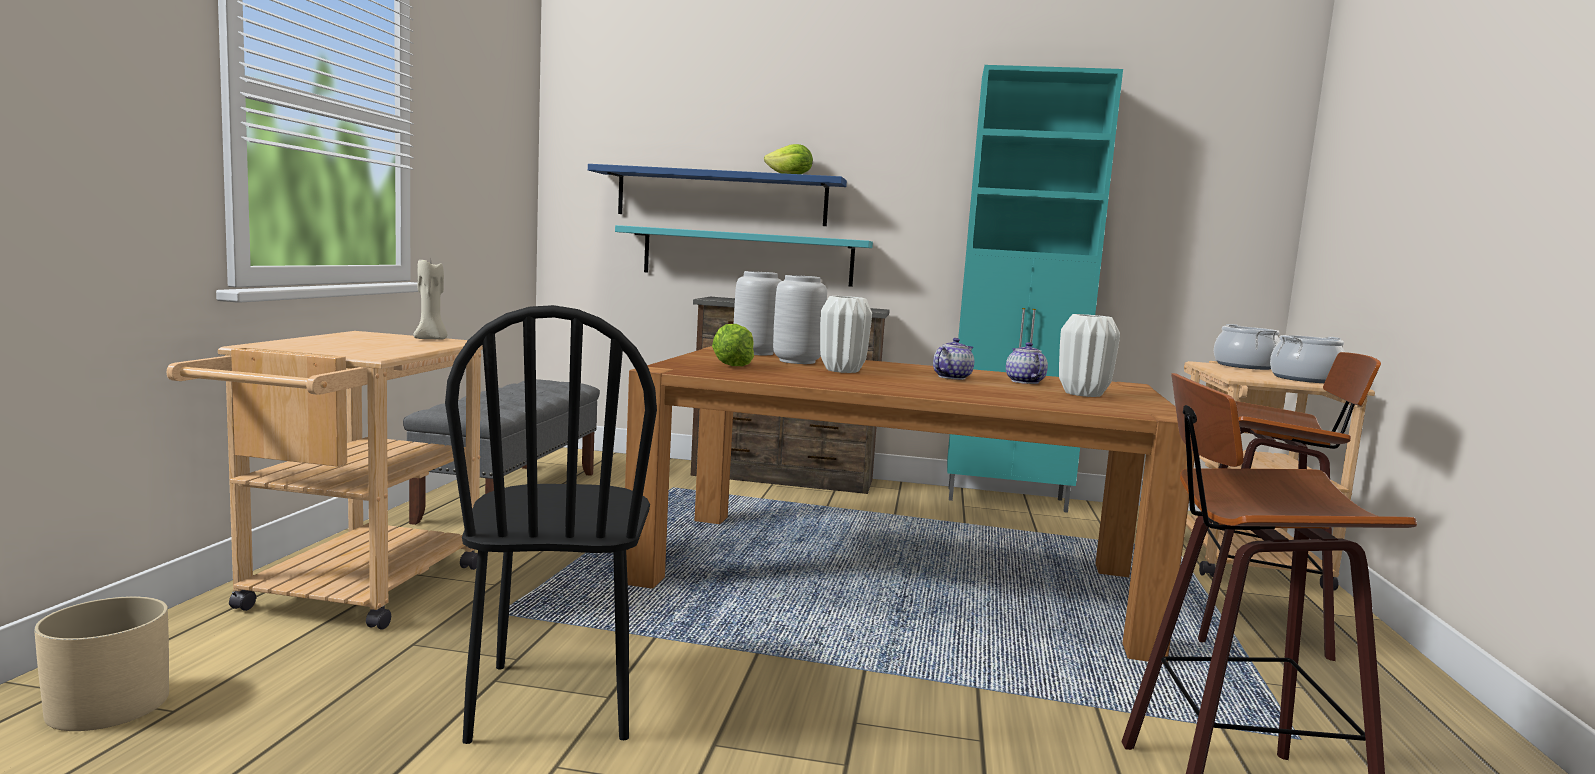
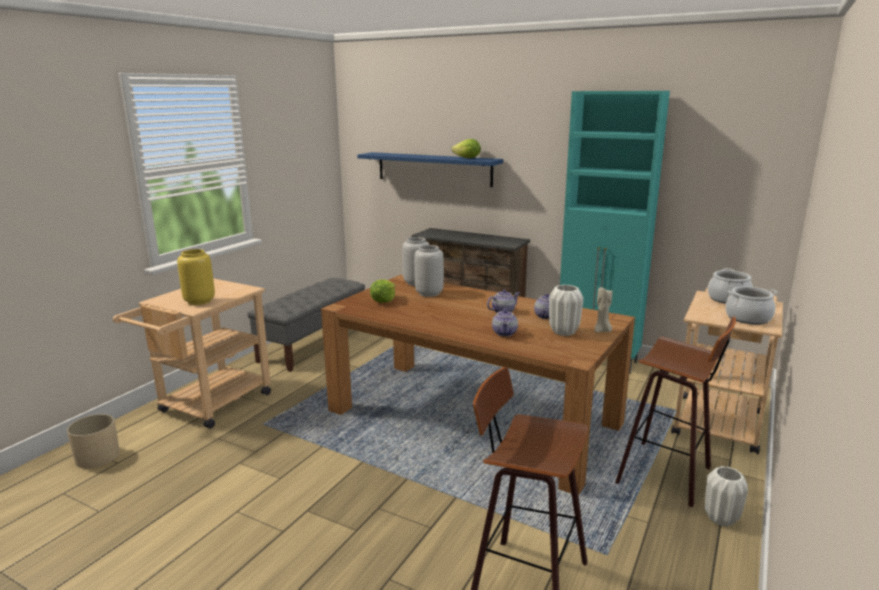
camera: 20 degrees right, 10 degrees up
beige candle [413,260,447,340] -> beige candle moved to [594,287,613,333]
black chair [445,305,657,744] -> none
turquoise shelf [615,225,873,287] -> none
white vase [820,296,872,373] -> white vase moved to [705,466,748,526]
none -> yellow vase [177,249,215,305]
none -> teapot [492,308,518,337]

